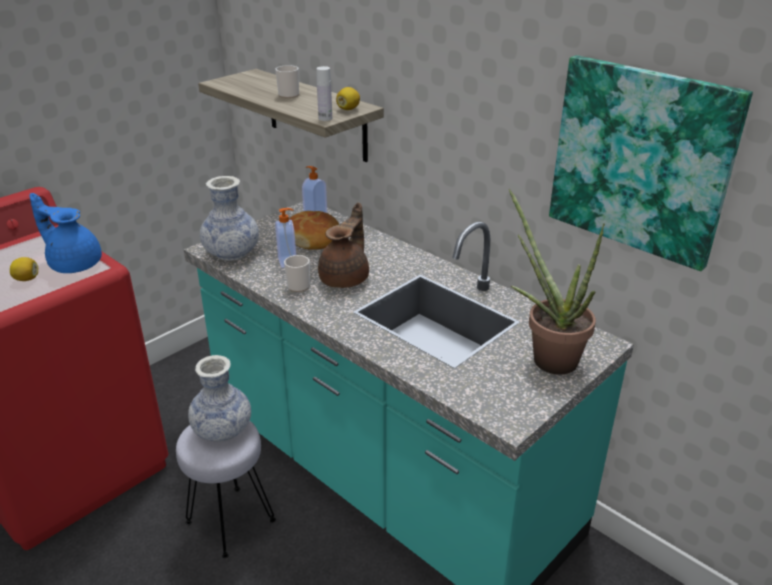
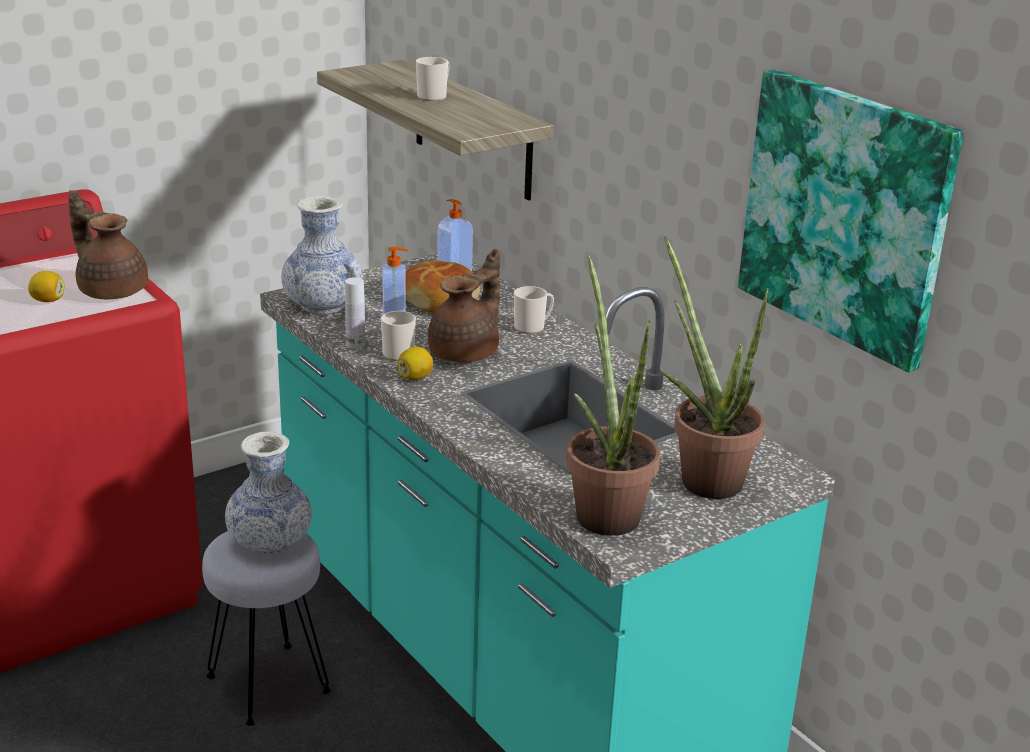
camera: 10 degrees right, 5 degrees down
blue teapot [29,193,102,273] -> brown teapot [68,190,148,299]
white bottle [316,66,332,121] -> white bottle moved to [345,277,365,349]
lemon [336,87,360,110] -> lemon moved to [397,346,433,380]
none -> mug [514,286,554,334]
none -> potted plant [566,256,660,536]

